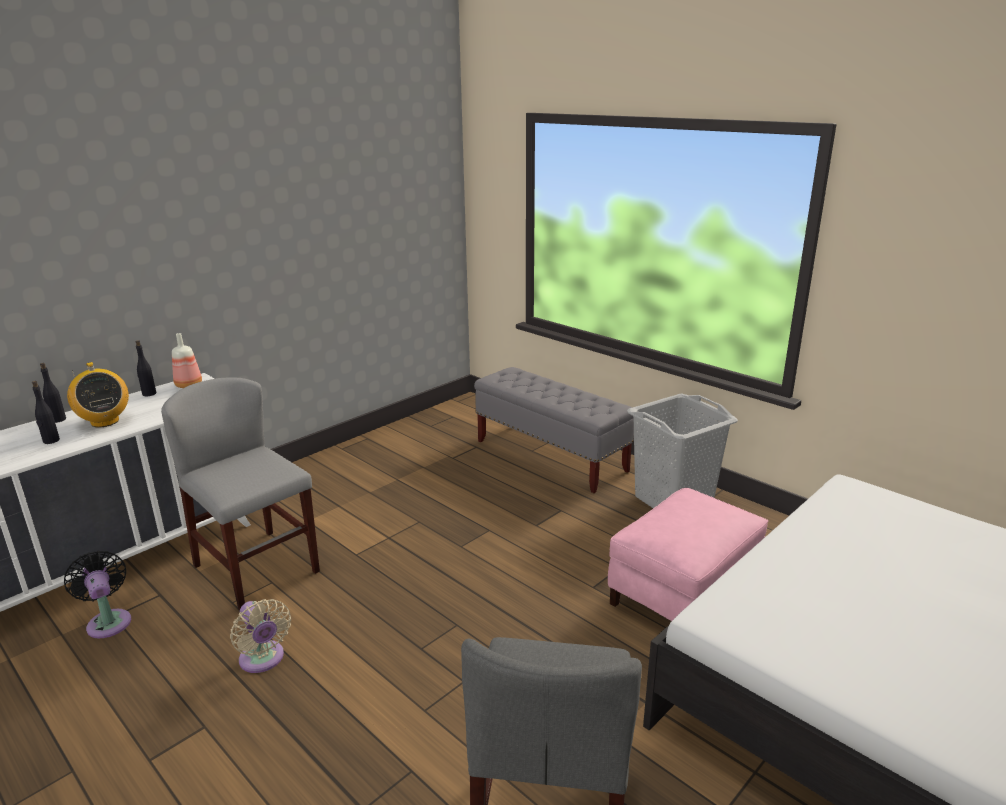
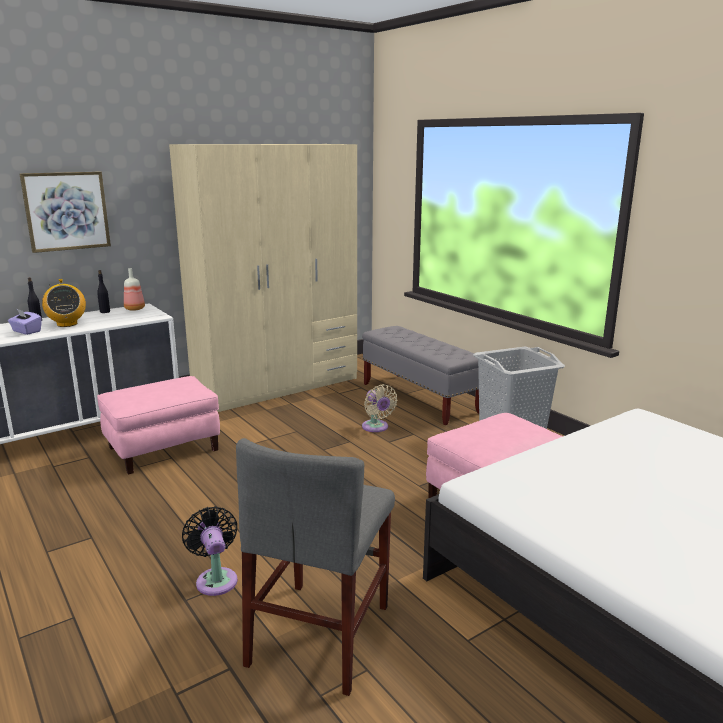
camera: 10 degrees right, 5 degrees down
black bottle [32,381,60,444] -> purple tissue box [8,309,42,335]
black fan [64,551,131,638] -> black fan moved to [182,506,238,596]
grey chair [161,377,320,610] -> pink ottoman [97,376,220,475]
beige fan [230,599,291,673] -> beige fan moved to [362,384,398,432]
none -> picture [20,172,111,253]
none -> beige wardrobe [169,144,357,412]

